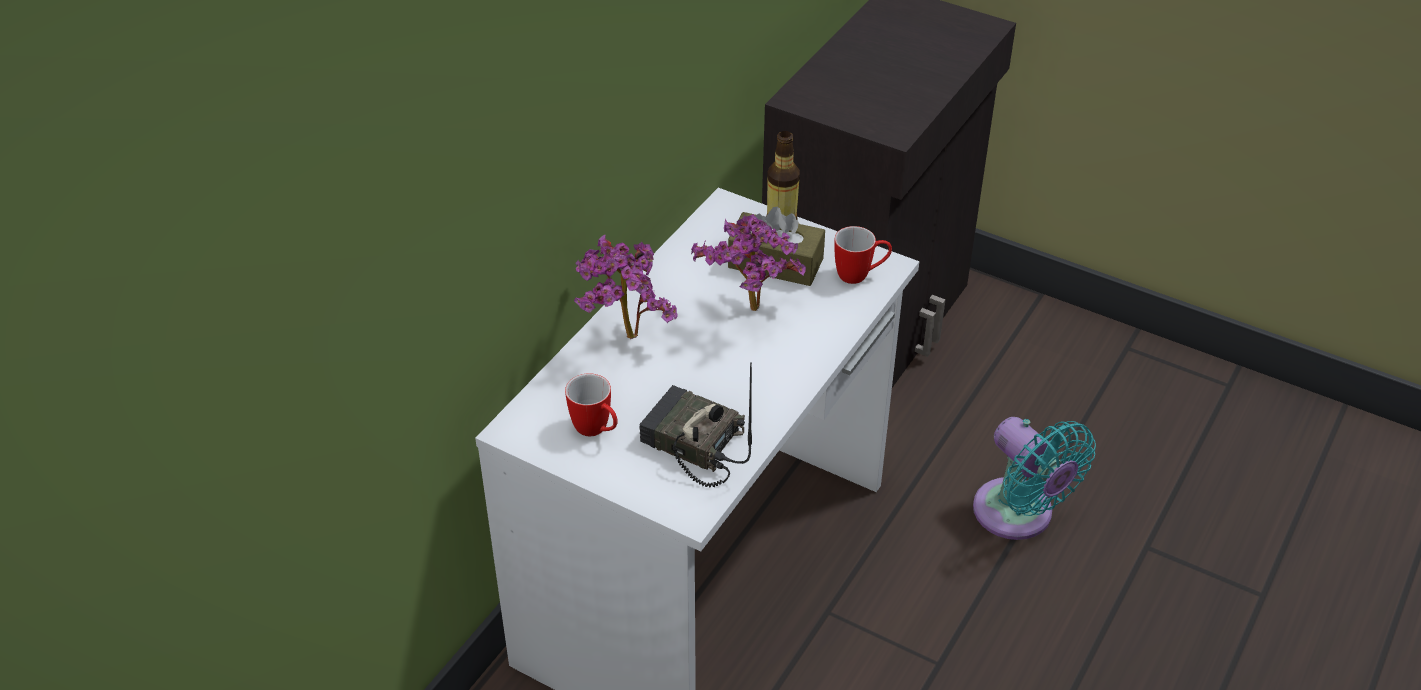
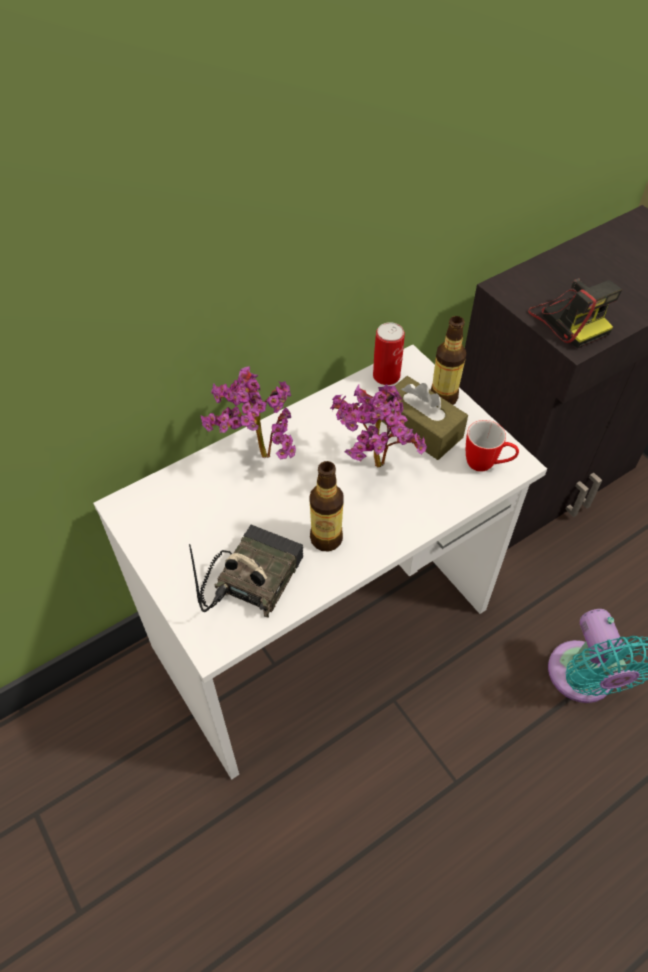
camera: 25 degrees right, 10 degrees up
mug [565,373,618,436] -> none
radio [640,362,752,488] -> radio turned 60 degrees clockwise [189,524,303,618]
none -> bottle [309,461,344,552]
none -> can [373,322,405,385]
none -> camera [528,278,622,348]

